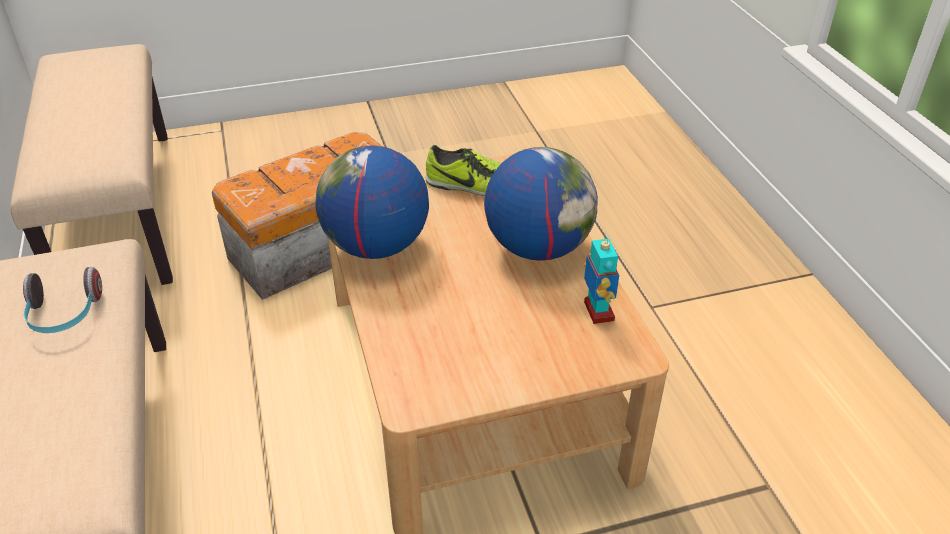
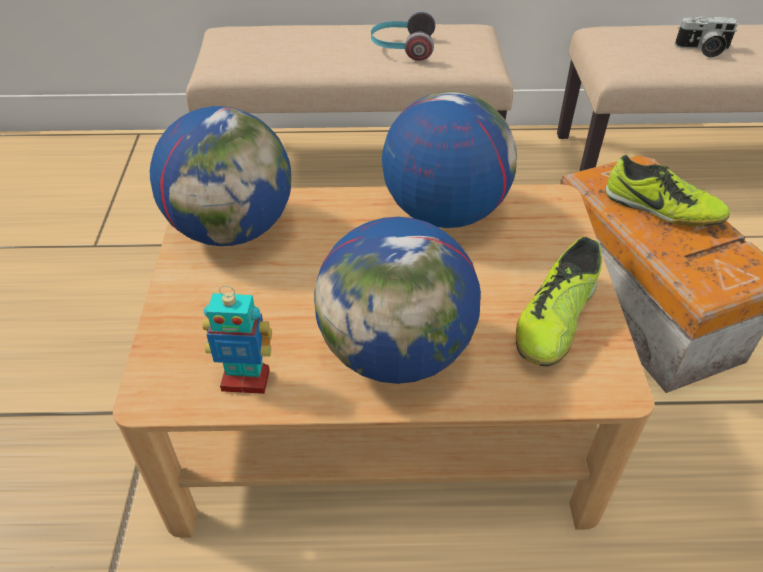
camera: 105 degrees right, 5 degrees up
none -> globe [150,106,291,246]
none -> shoe [605,155,731,227]
none -> camera [675,16,738,58]

